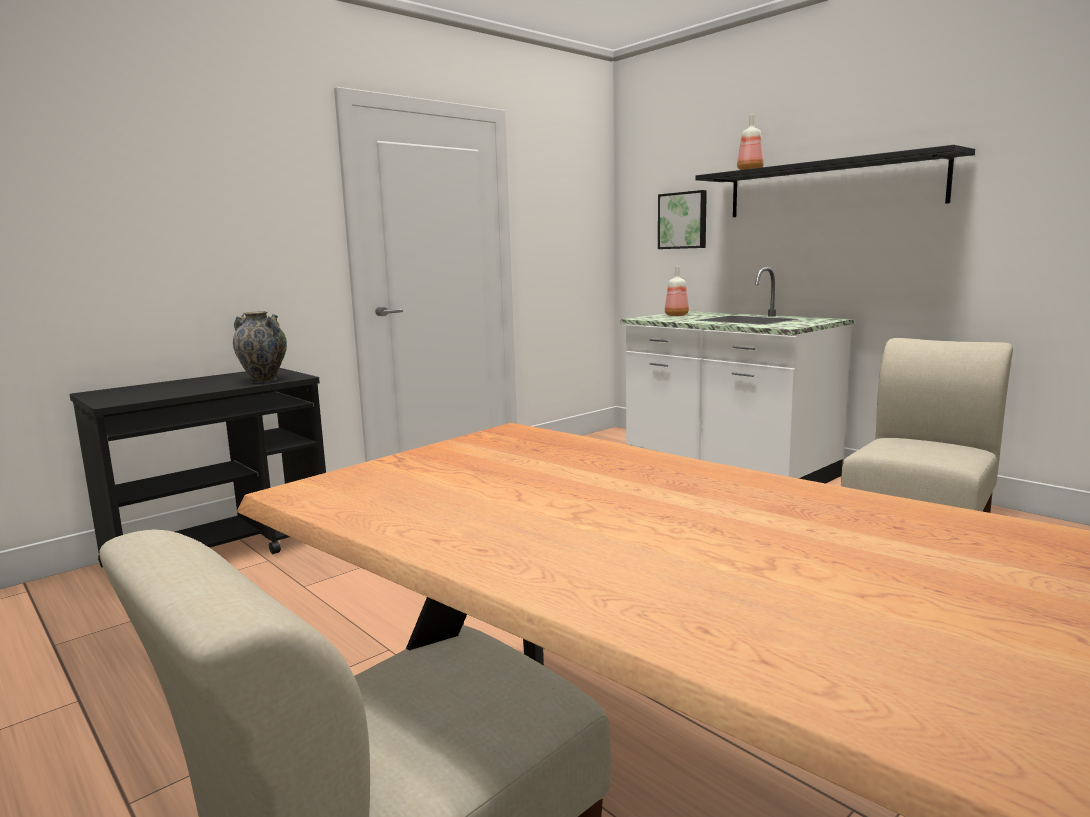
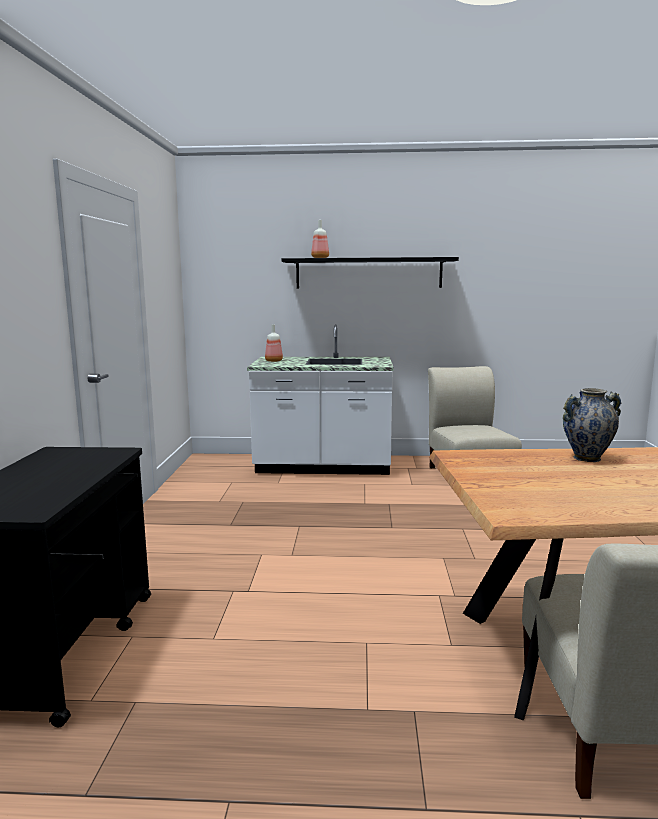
camera: 45 degrees left, 0 degrees up
vase [233,311,287,383] -> vase moved to [563,388,621,462]
picture [658,190,707,249] -> none

